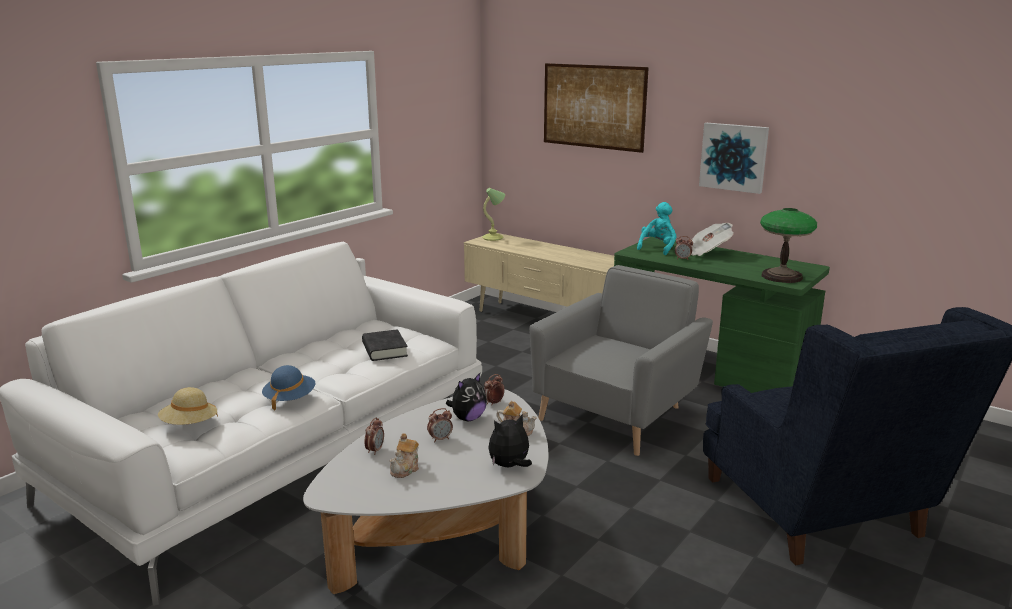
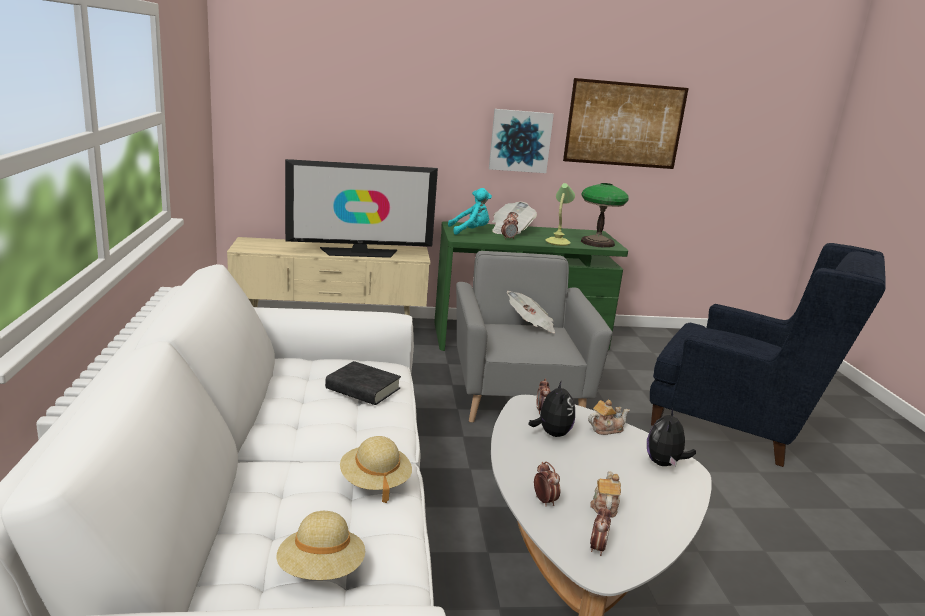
camera: 45 degrees left, 0 degrees up
blue hat [262,365,315,410] -> beige hat [340,436,412,503]
teapot [390,433,419,478] -> teapot turned 150 degrees counterclockwise [590,471,621,518]
alarm clock [427,408,453,442] -> alarm clock moved to [590,506,611,556]
table lamp [482,188,505,241] -> table lamp moved to [545,183,575,246]
picture [544,63,649,153] -> picture moved to [563,78,689,169]
turquoise plush toy [637,202,677,255] -> turquoise plush toy turned 90 degrees clockwise [448,188,492,235]
none -> television [285,159,438,258]
none -> newspaper [507,291,555,333]

